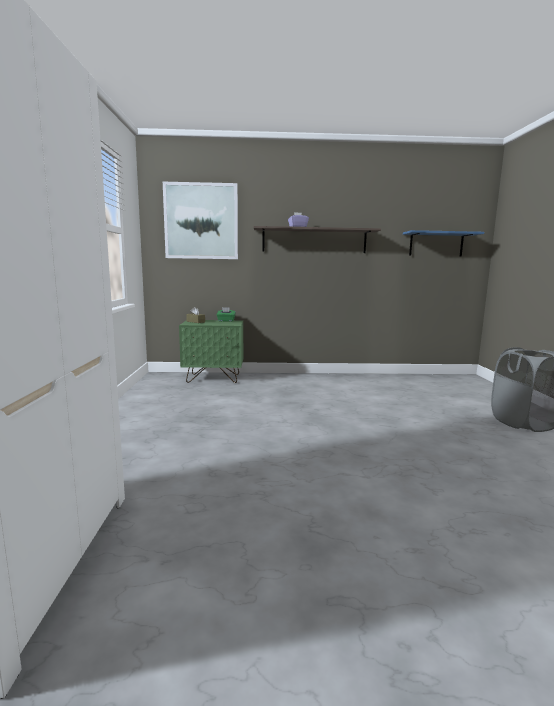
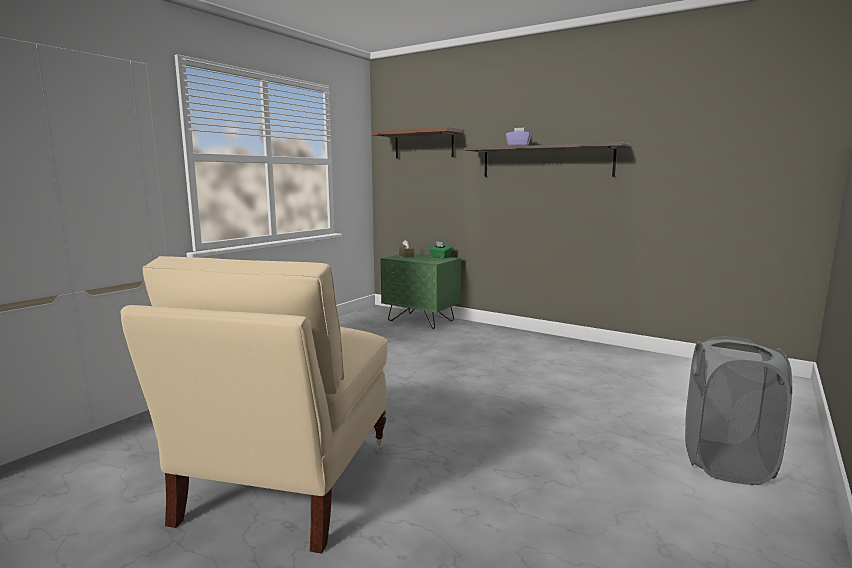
camera: 35 degrees right, 0 degrees up
picture [163,182,238,259] -> brown shelf [371,127,463,158]
blue shelf [403,230,484,256] -> none
none -> beige chair [121,256,387,554]

